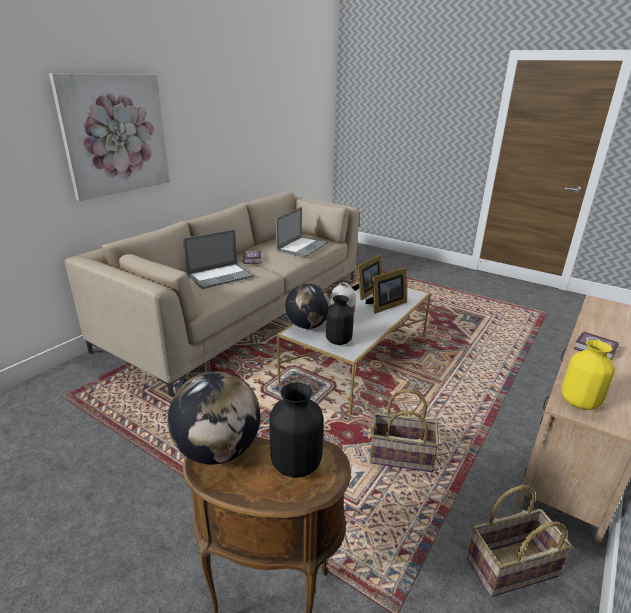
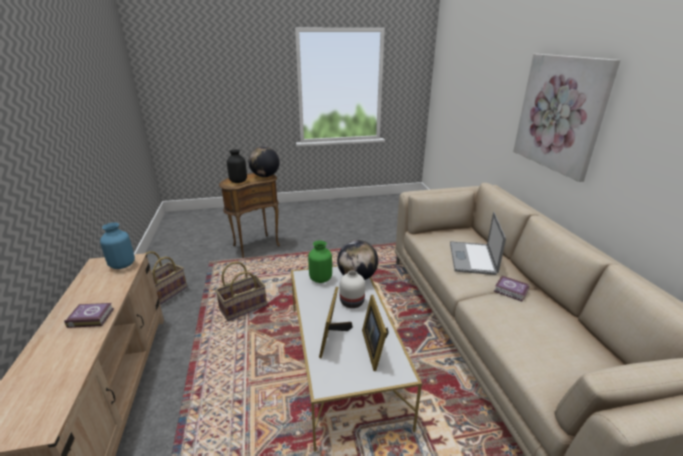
camera: 135 degrees right, 0 degrees up
laptop [276,207,328,257] -> none
black vase [326,295,354,345] -> green vase [308,240,332,283]
yellow vase [561,340,615,410] -> blue vase [100,223,135,269]

